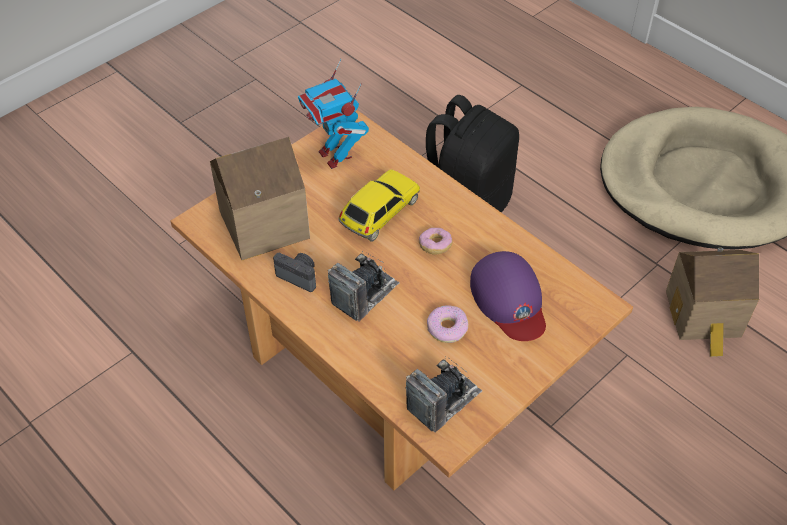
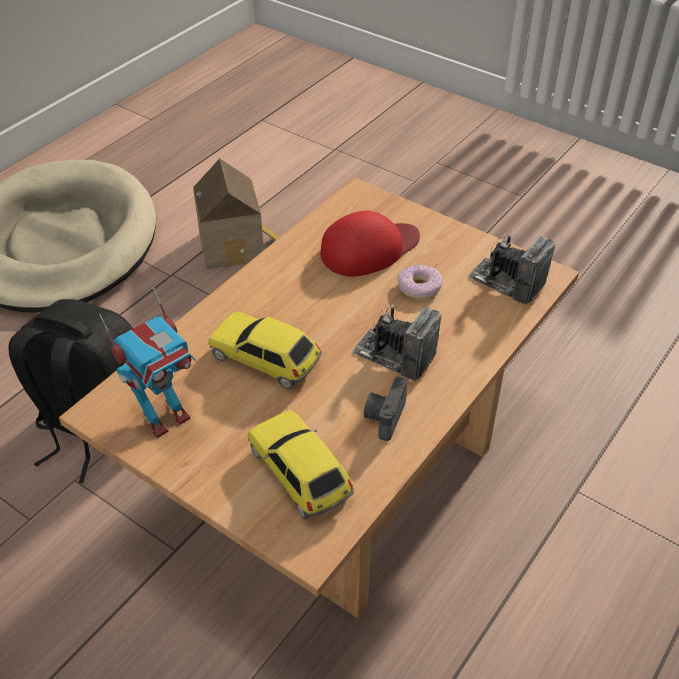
camera: 100 degrees left, 5 degrees down
toy house [210,137,310,260] -> toy car [248,410,354,520]
donut [419,228,453,255] -> none
purple cap [470,251,546,341] -> red cap [321,211,420,277]

